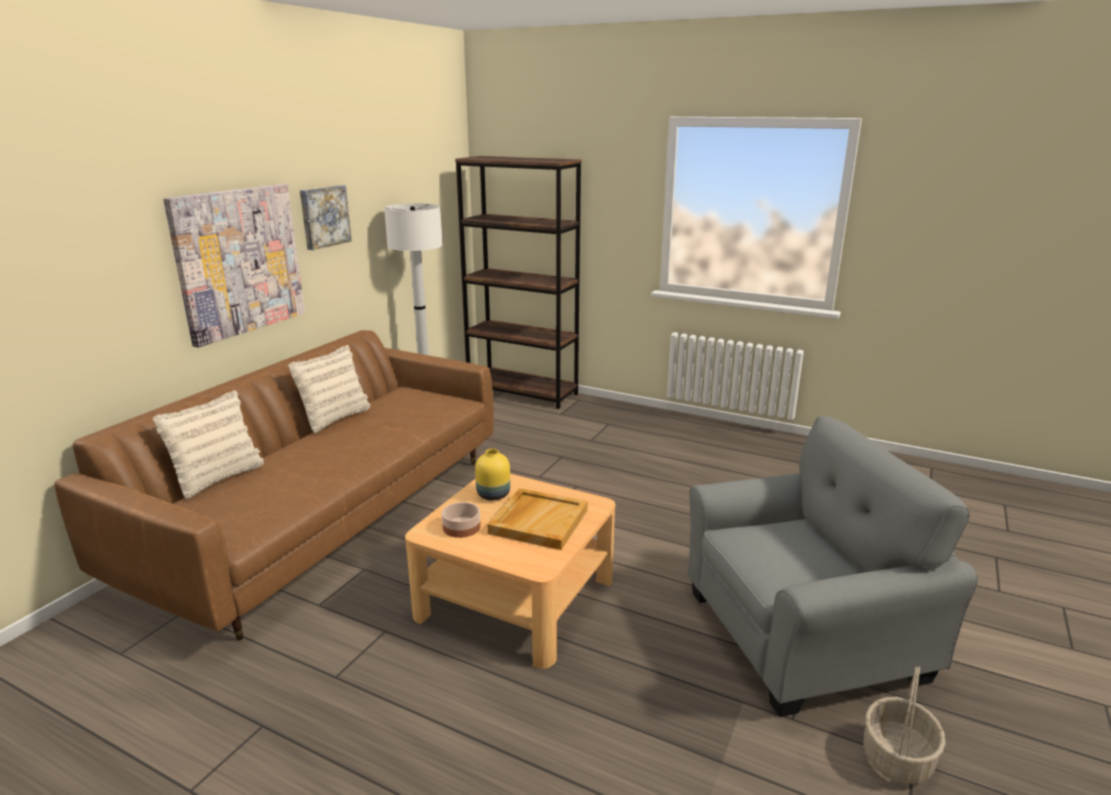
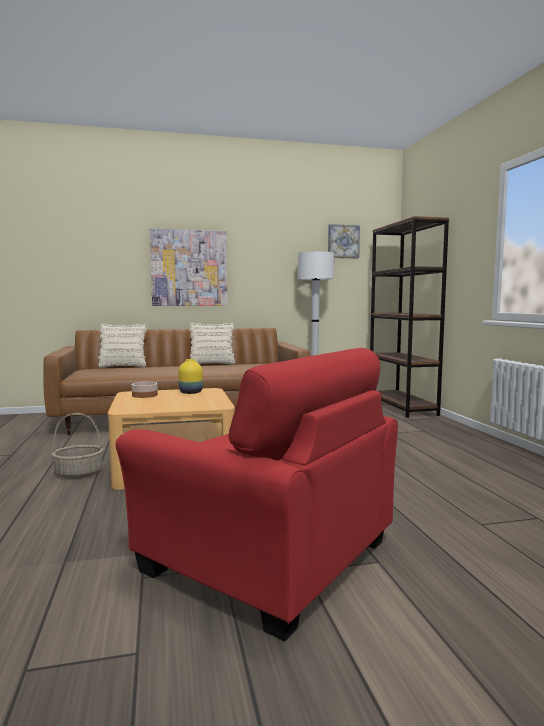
camera: 50 degrees right, 15 degrees down
picture [300,185,352,250] -> picture moved to [328,224,360,259]
beige tray [487,488,588,550] -> none
grey armchair [687,416,978,717] -> red armchair [115,348,398,641]
basket [863,666,946,784] -> basket moved to [52,413,103,479]

